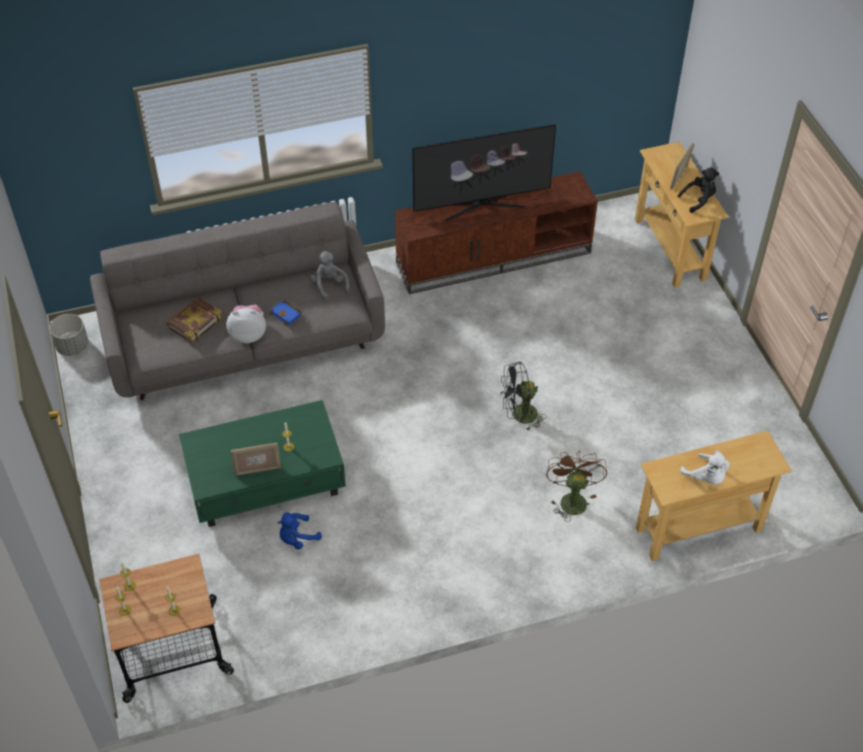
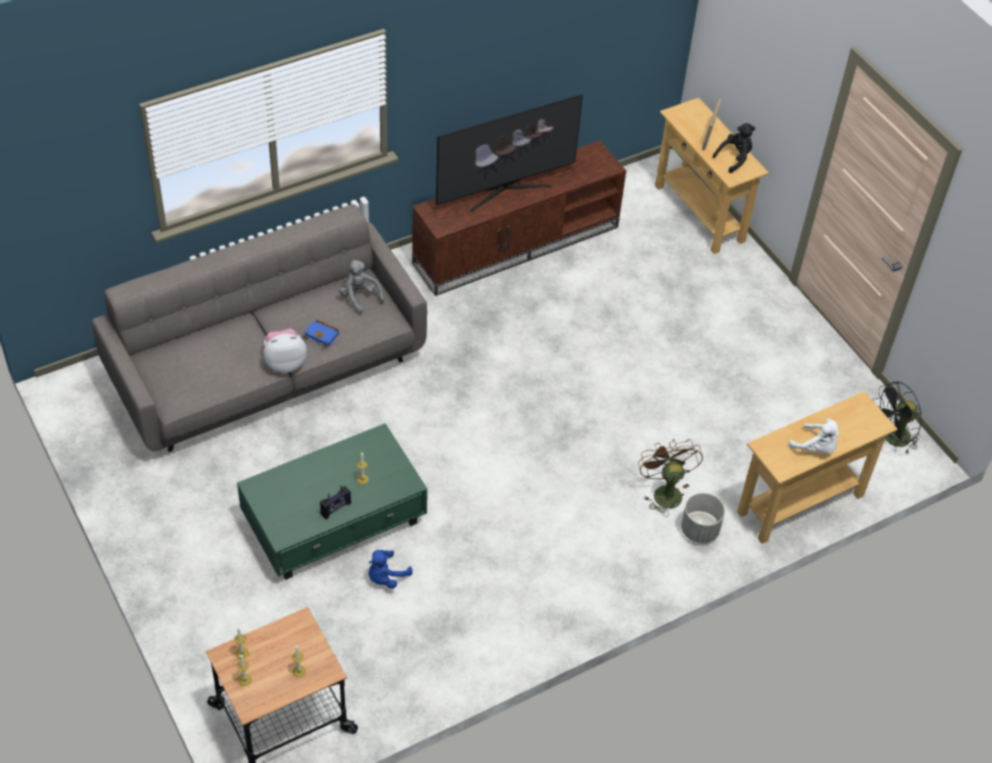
camera: 15 degrees left, 0 degrees up
grey planter [49,314,88,356] -> grey planter moved to [681,493,725,543]
book [167,297,223,343] -> none
picture frame [231,442,281,476] -> radio [320,485,351,519]
black fan [501,362,547,431] -> black fan moved to [876,381,922,454]

